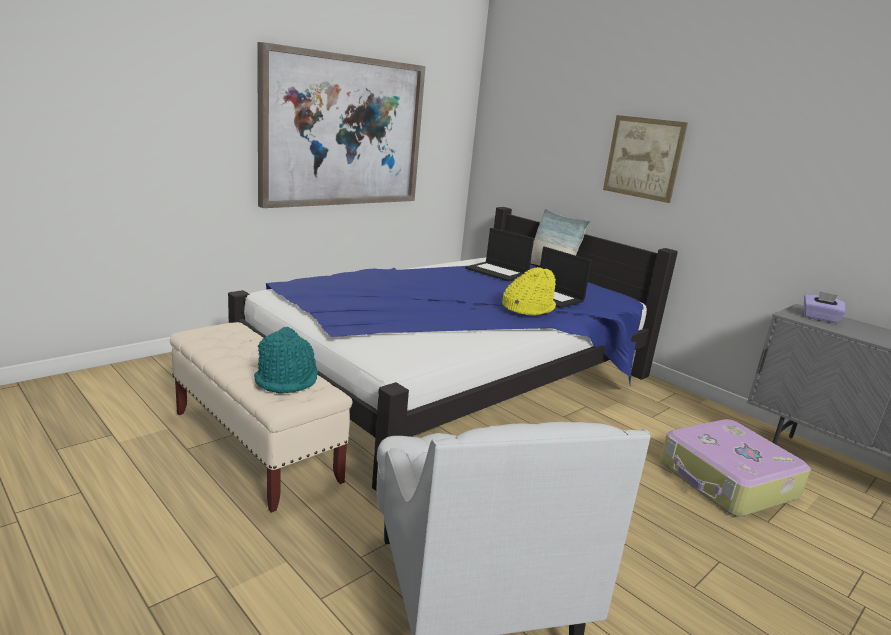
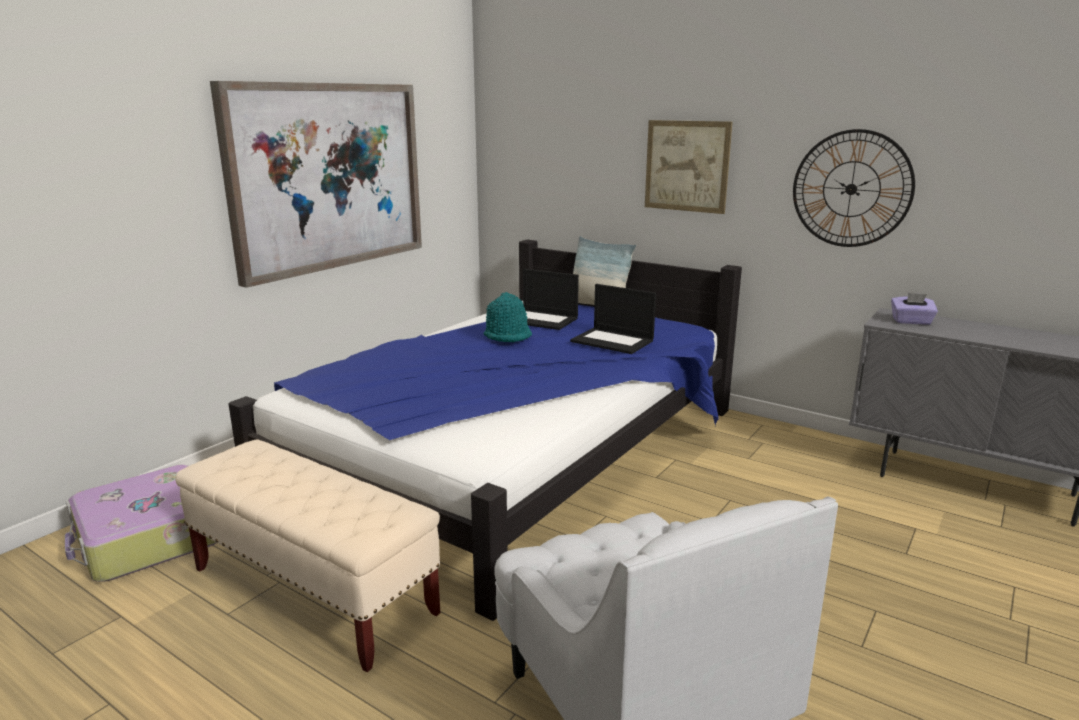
camera: 10 degrees left, 0 degrees up
turquoise hat [254,327,318,393] -> turquoise hat moved to [484,292,532,342]
yellow hat [502,267,556,316] -> none
suitcase [660,419,811,516] -> suitcase moved to [65,465,216,582]
none -> wall clock [793,129,915,247]

